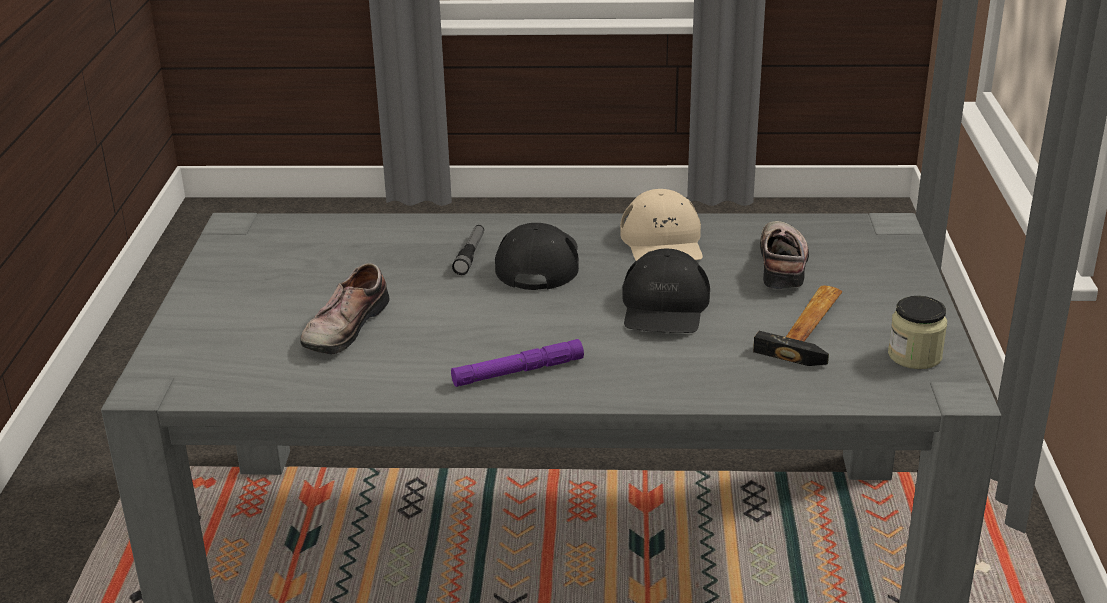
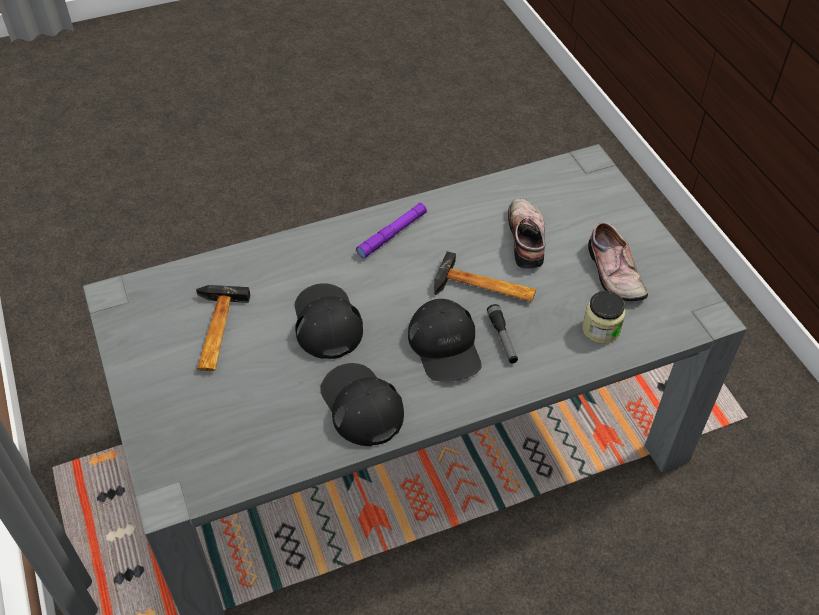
camera: 155 degrees right, 20 degrees up
beige cap [620,189,703,261] -> black cap [320,363,404,446]
shoe [760,221,809,289] -> shoe moved to [588,222,648,301]
jar [888,296,947,369] -> jar moved to [582,291,625,344]
none -> hammer [434,251,536,302]

